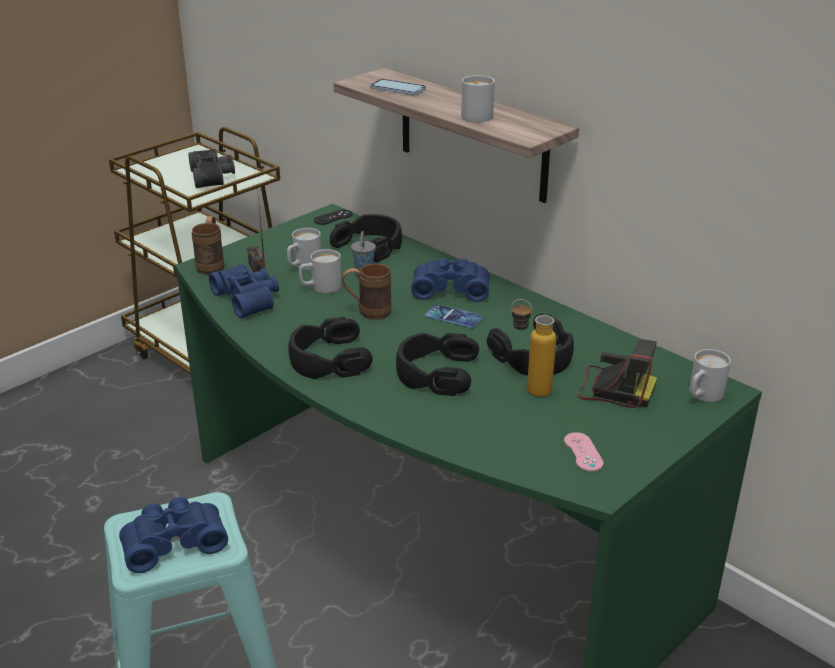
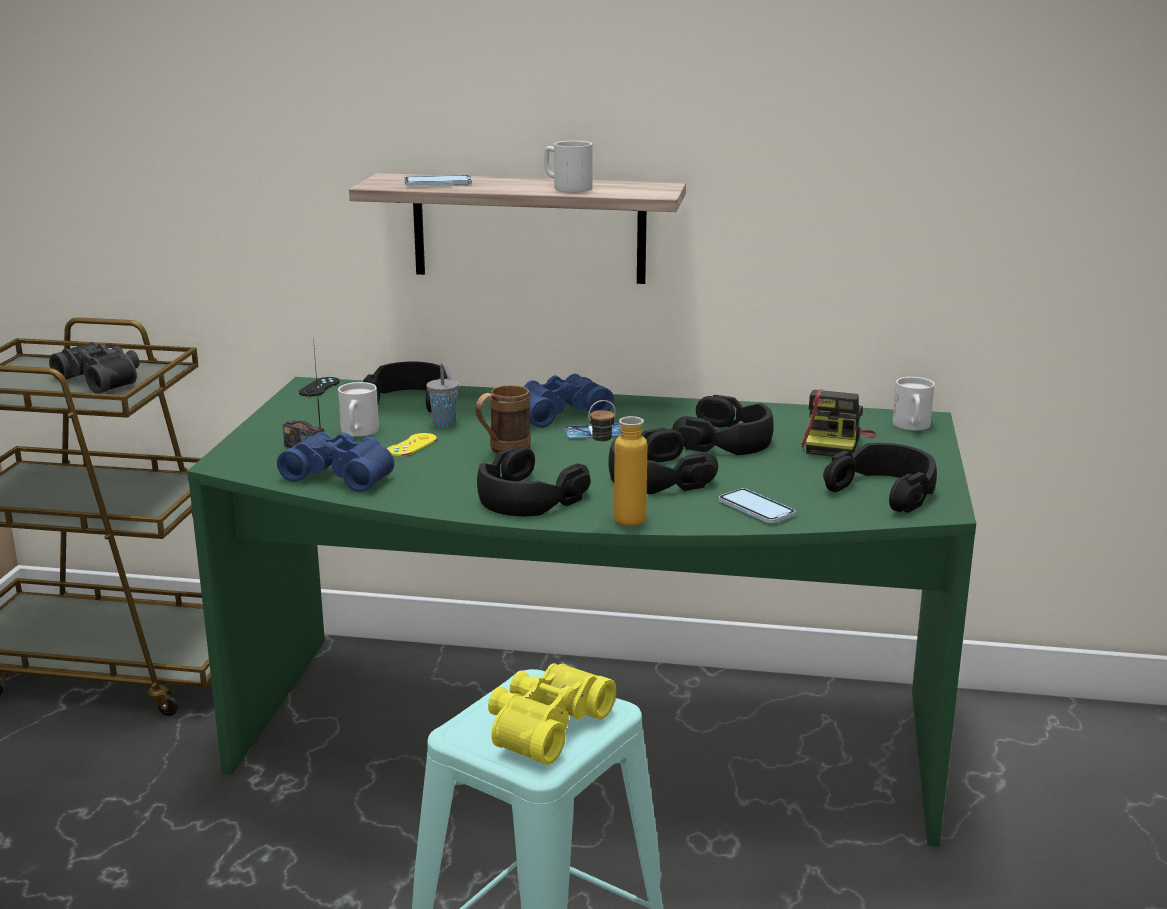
camera: 35 degrees left, 10 degrees down
blue binoculars [119,497,228,573] -> yellow binoculars [488,663,616,765]
brown mug [192,216,224,275] -> none
white mug [299,249,342,293] -> yellow game controller [387,433,437,456]
bottle [511,299,556,397] -> bottle moved to [588,400,647,526]
pink game controller [564,432,604,472] -> black headphones [823,443,937,513]
camera [577,339,657,408] -> camera turned 120 degrees clockwise [801,389,877,456]
none -> phone [719,488,796,523]

